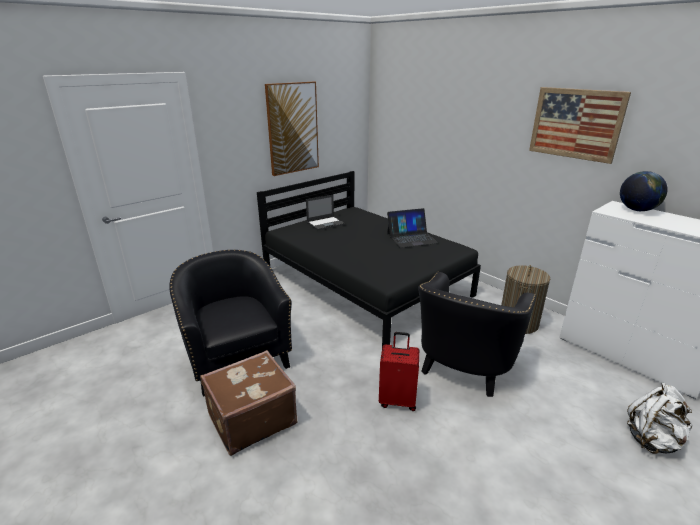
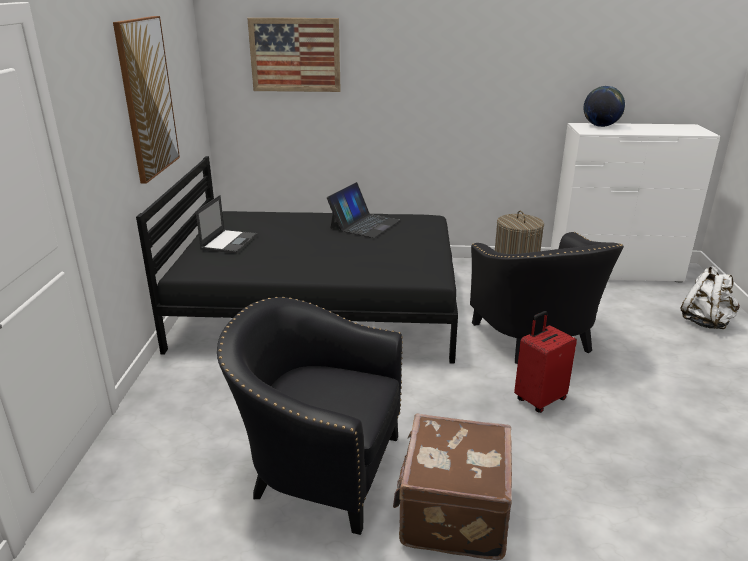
camera: 45 degrees left, 0 degrees up
picture [529,87,631,164] -> picture moved to [247,18,341,92]

